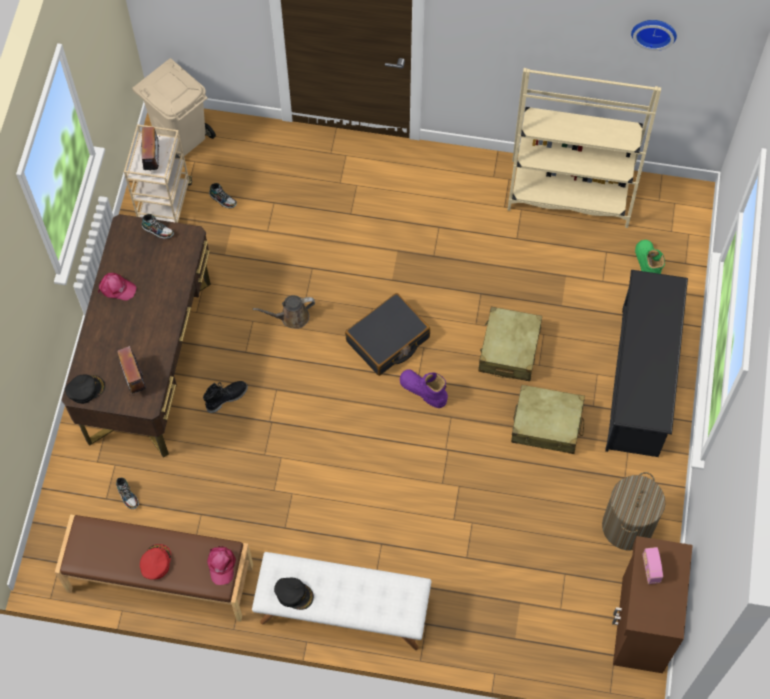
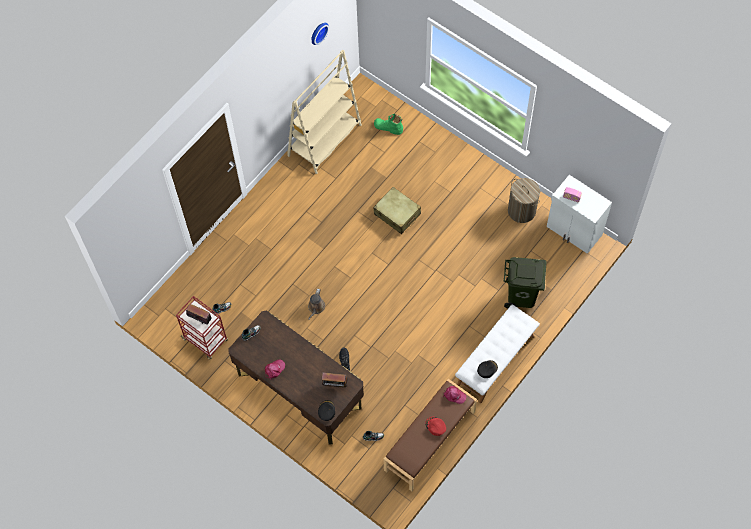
camera: 60 degrees left, 0 degrees up
beige cart [124,124,193,223] -> red cart [176,296,228,359]
beige trash can [132,58,216,158] -> none
black suitcase [345,293,430,376] -> none
purple boot [400,370,448,408] -> none
beige suitcase [511,385,585,454] -> none
black shoe rack [605,270,688,457] -> none
brown cabinet [612,536,693,673] -> white cabinet [547,175,612,254]
none -> green trash can [504,257,546,308]

